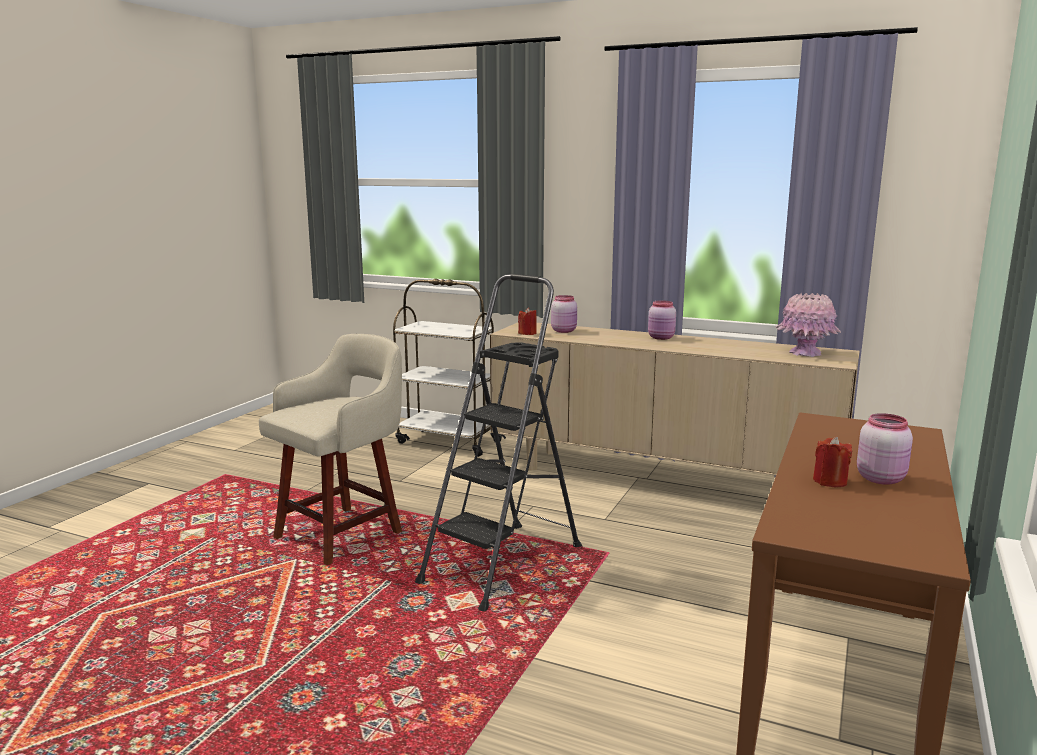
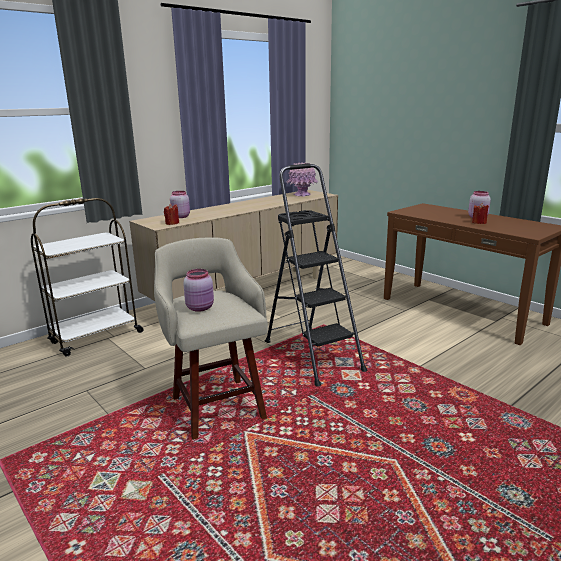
camera: 65 degrees left, 5 degrees up
pink jar [648,300,676,340] -> pink jar moved to [183,269,214,312]

